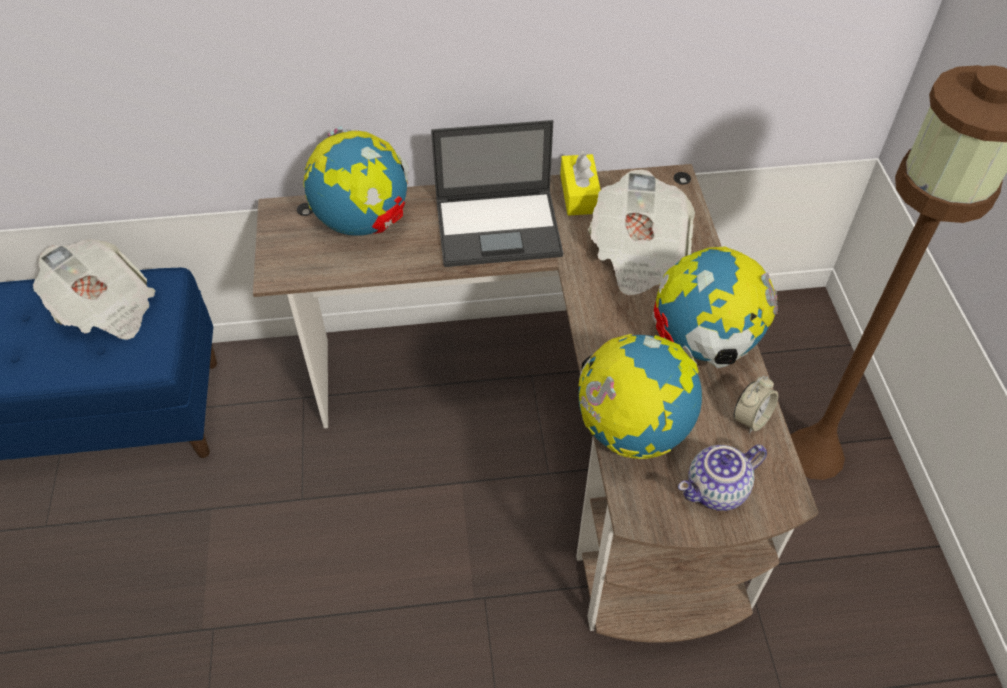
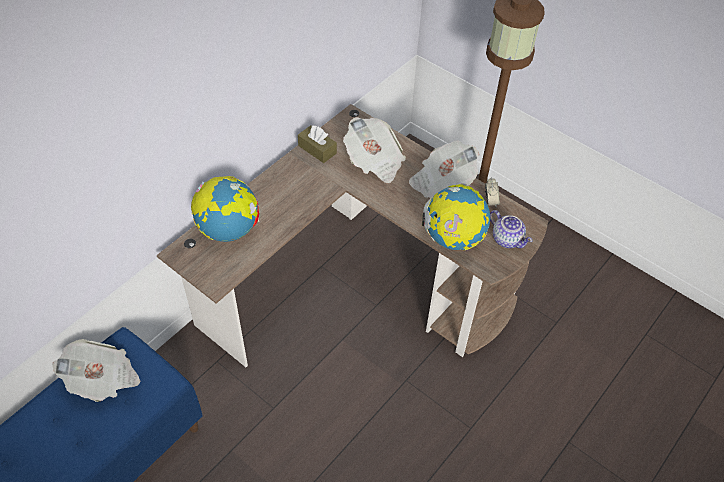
camera: 45 degrees left, 0 degrees up
laptop [431,120,563,267] -> none
yellow tissue box [560,151,601,216] -> brown tissue box [298,125,337,163]
globe [652,247,778,368] -> newspaper [409,140,480,199]
teapot [678,444,767,511] -> teapot turned 60 degrees counterclockwise [490,210,533,248]

